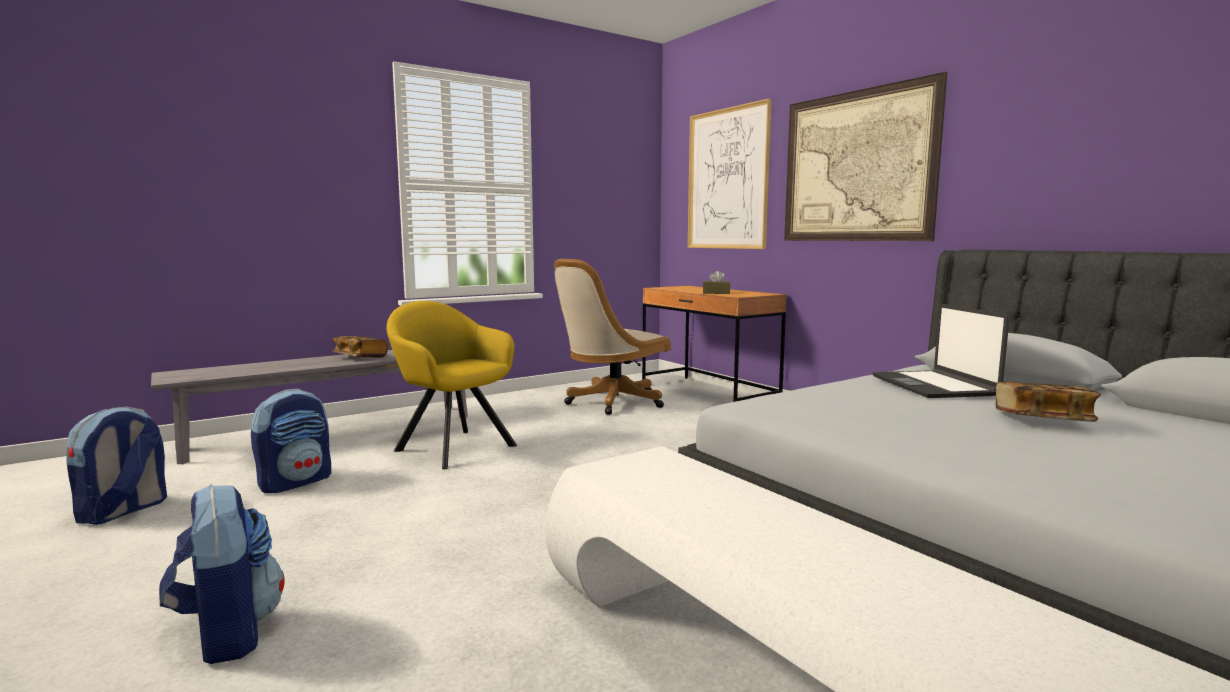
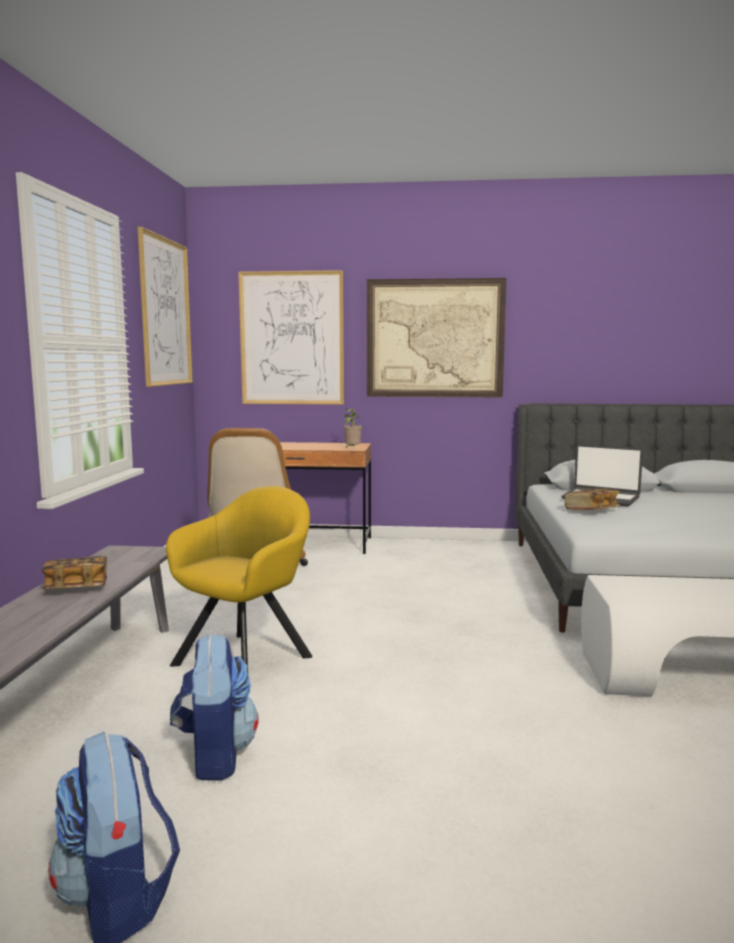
camera: 50 degrees left, 0 degrees up
backpack [159,484,285,664] -> none
yellow armchair [386,301,517,469] -> yellow armchair turned 135 degrees clockwise [166,486,312,667]
brown tissue box [703,270,731,294] -> none
book [996,382,1101,422] -> book moved to [565,488,620,510]
none -> picture [138,227,193,387]
none -> potted plant [344,408,362,448]

